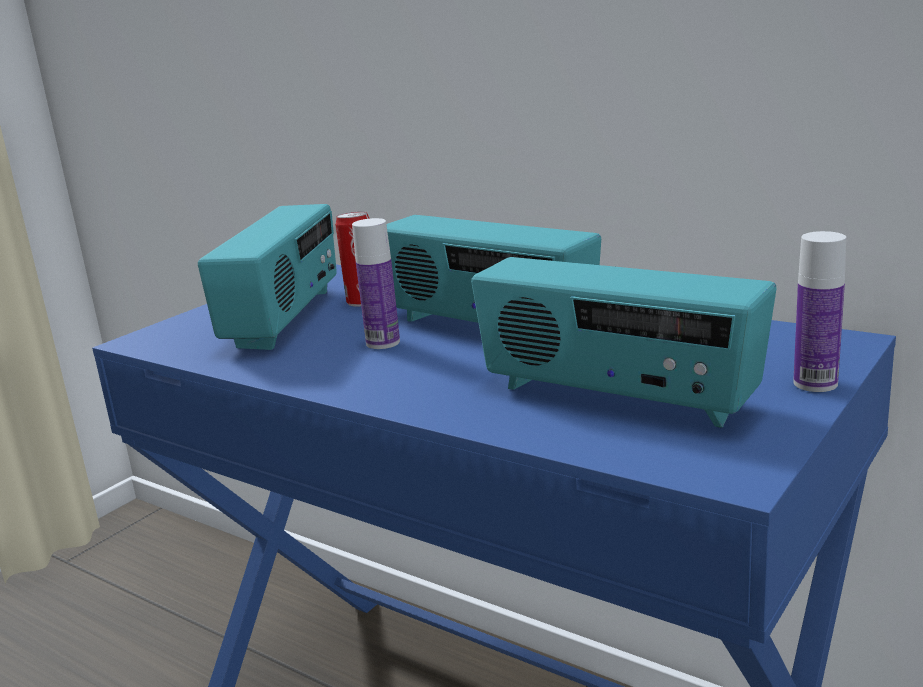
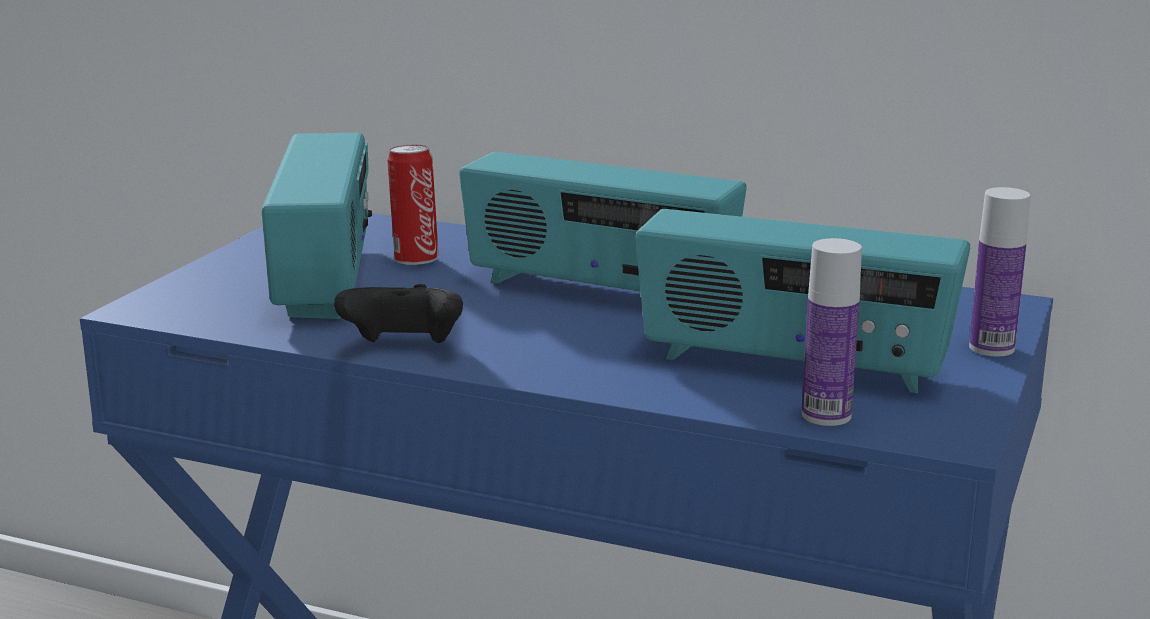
camera: 15 degrees left, 0 degrees up
bottle [352,218,400,349] -> bottle moved to [802,238,862,426]
none -> black game controller [334,284,463,343]

